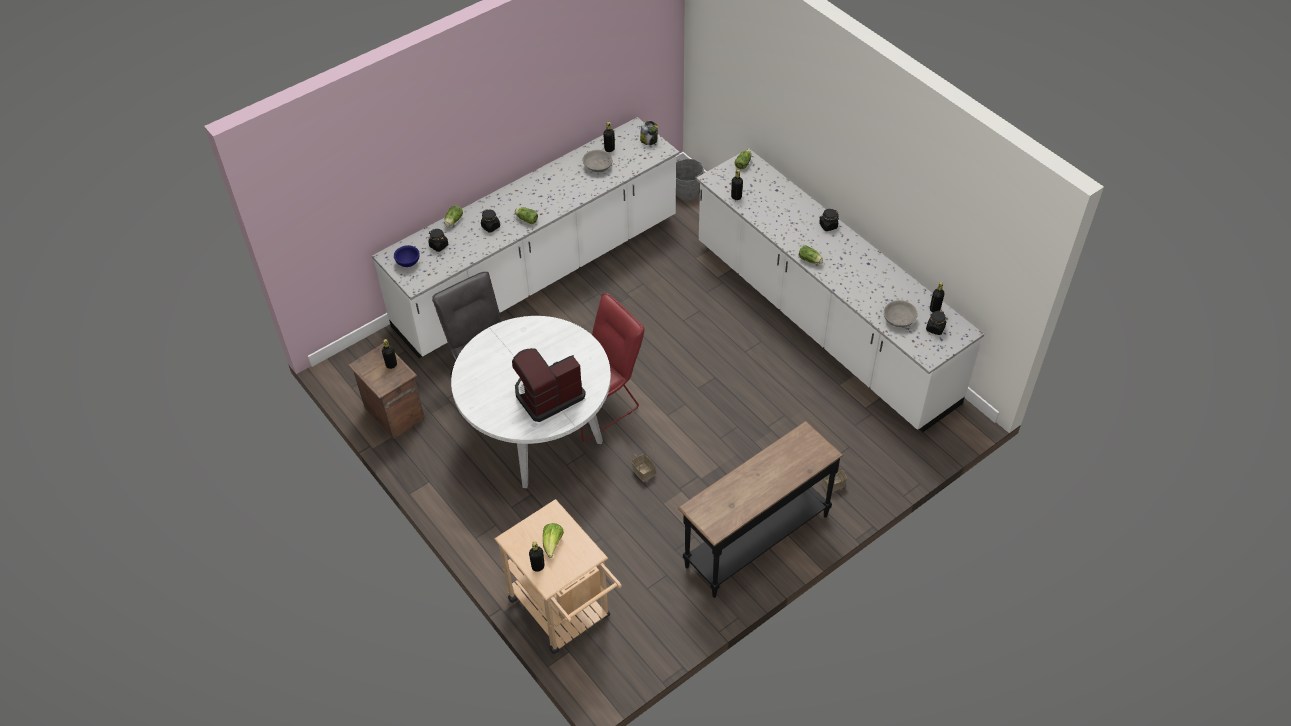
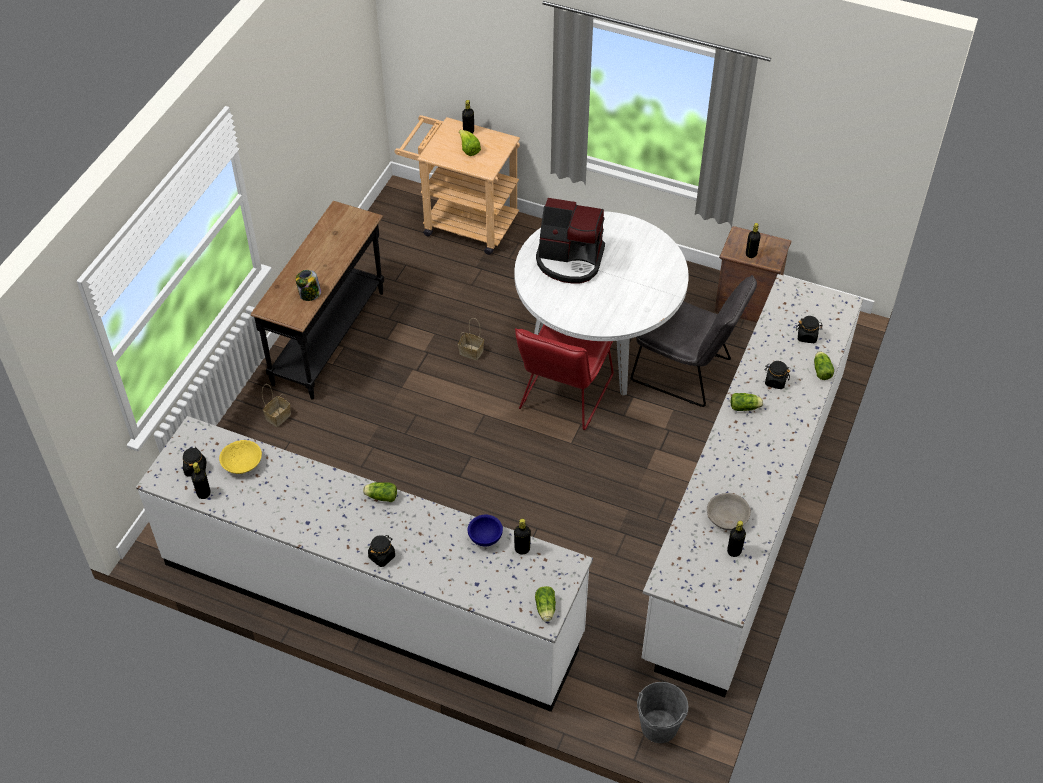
camera: 150 degrees right, 0 degrees up
blue bowl [394,245,420,267] -> blue bowl moved to [468,515,503,546]
coffee machine [512,348,586,422] -> coffee machine turned 75 degrees clockwise [536,198,605,283]
jar [640,121,658,145] -> jar moved to [296,270,321,301]
grey bowl [884,300,918,327] -> yellow bowl [219,440,262,474]

